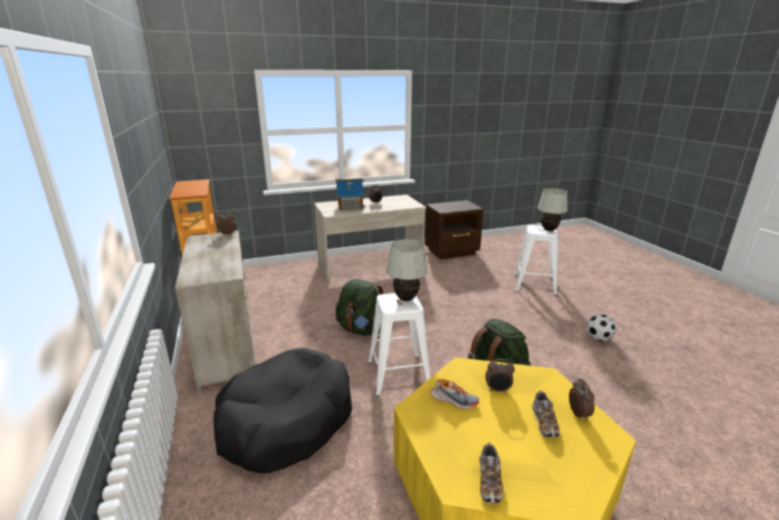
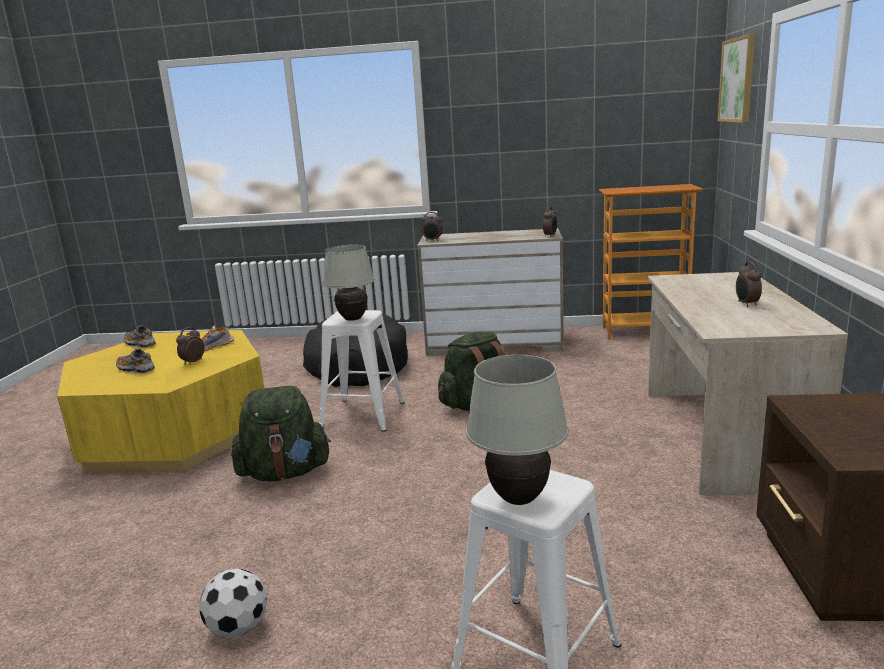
camera: 115 degrees right, 5 degrees down
toy house [335,178,366,210] -> none
alarm clock [569,378,595,421] -> alarm clock moved to [422,212,443,241]
none -> picture [718,33,755,123]

